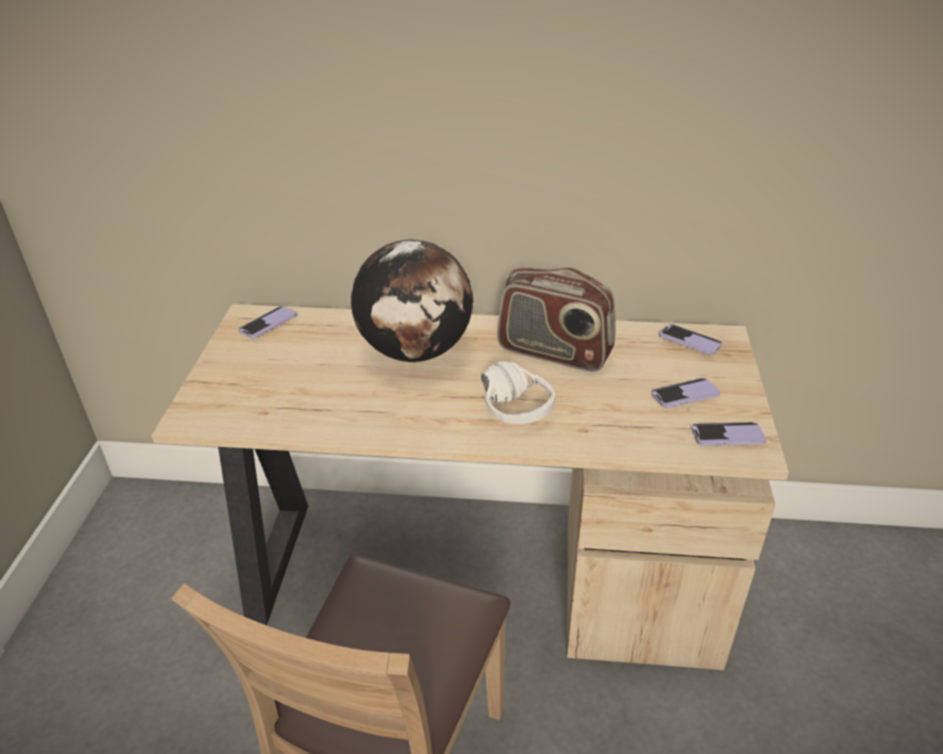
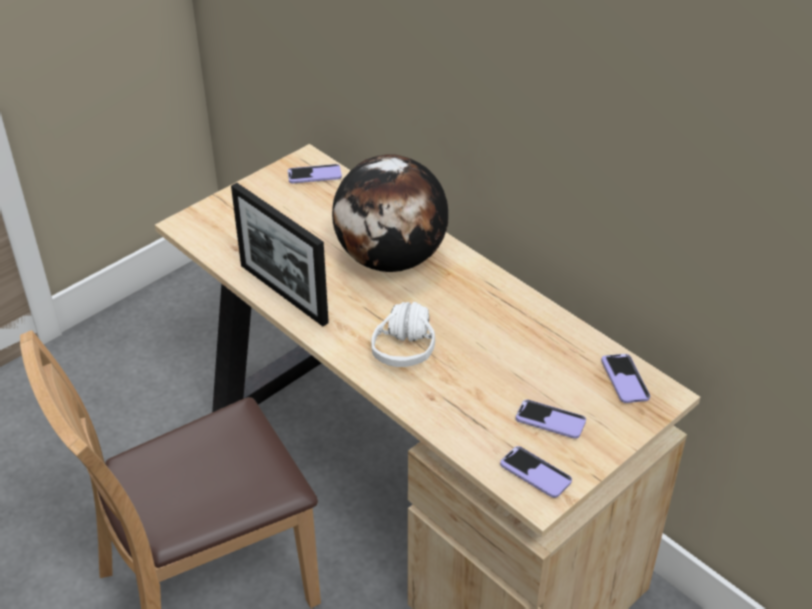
camera: 40 degrees right, 5 degrees up
radio [497,267,616,372] -> none
none -> picture frame [231,183,329,326]

